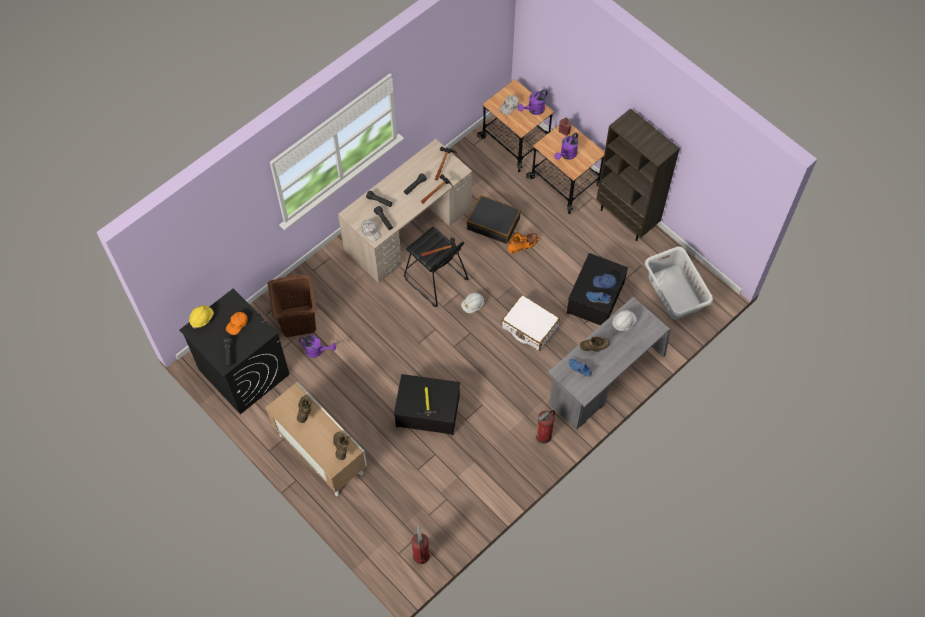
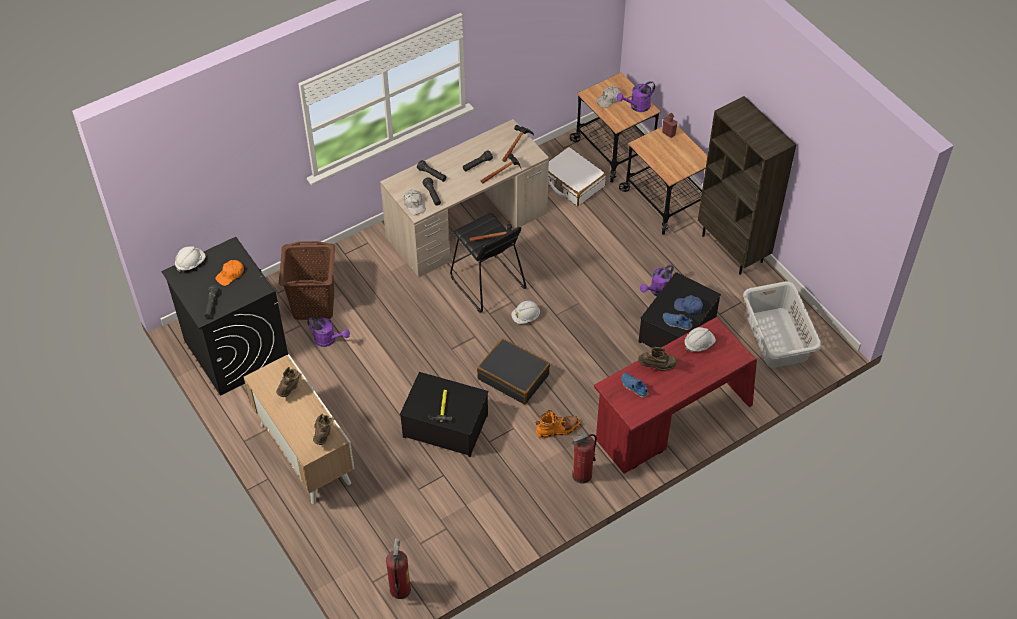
camera: 10 degrees right, 10 degrees down
yellow hard hat [189,305,214,329] -> white hard hat [175,246,206,272]
black suitcase [467,195,521,244] -> black suitcase moved to [477,338,550,404]
white suitcase [502,295,560,351] -> white suitcase moved to [548,147,606,206]
orange boot [508,232,539,254] -> orange boot moved to [535,410,580,438]
grey desk [548,297,671,430] -> red desk [594,317,757,474]
purple watering can [554,132,578,160] -> purple watering can moved to [640,264,674,296]

